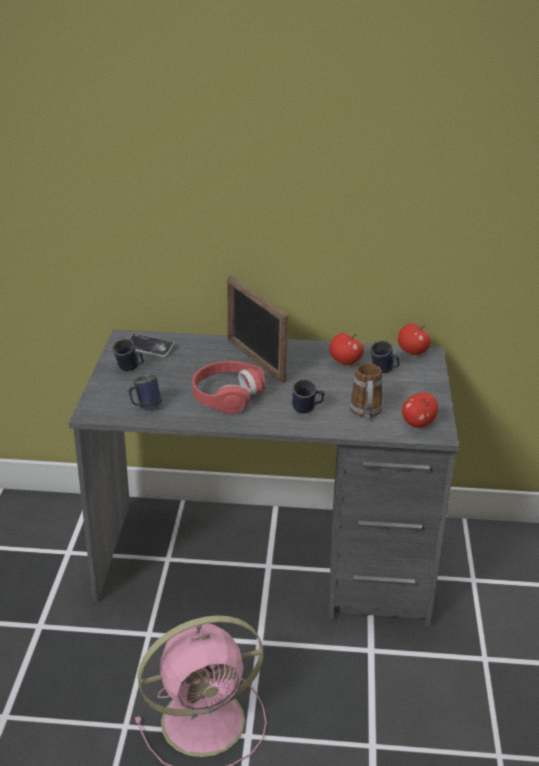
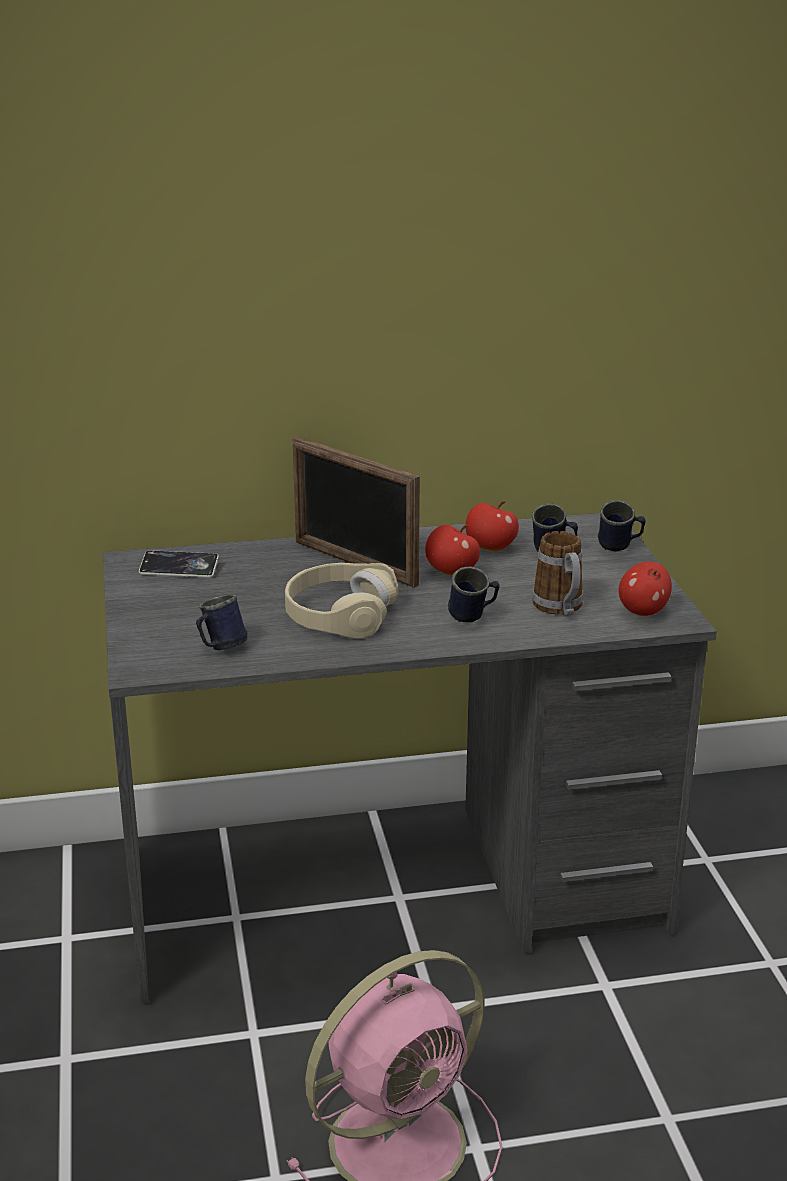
camera: 15 degrees left, 5 degrees down
blue mug [112,338,144,372] -> blue mug moved to [598,500,646,552]
red headphones [192,361,265,414] -> beige headphones [285,563,398,639]
apple [398,323,431,355] -> apple moved to [425,525,480,576]

